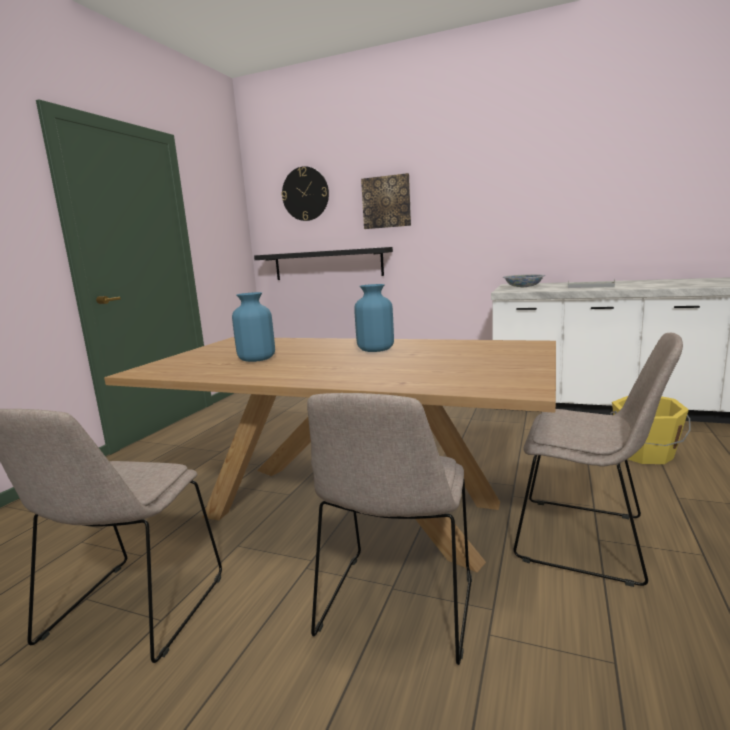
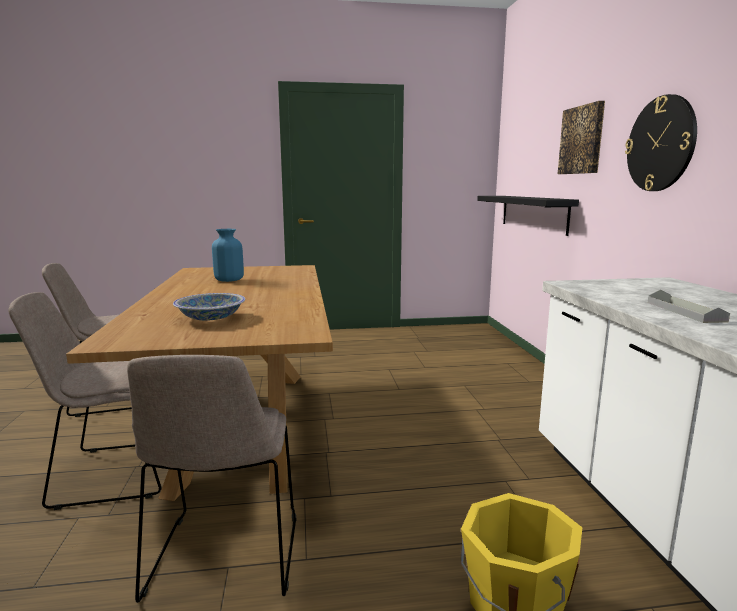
camera: 60 degrees right, 0 degrees up
wall clock [281,166,329,221] -> wall clock moved to [625,94,697,191]
blue vase [354,284,394,352] -> none
bowl [503,274,545,287] -> bowl moved to [173,293,245,321]

